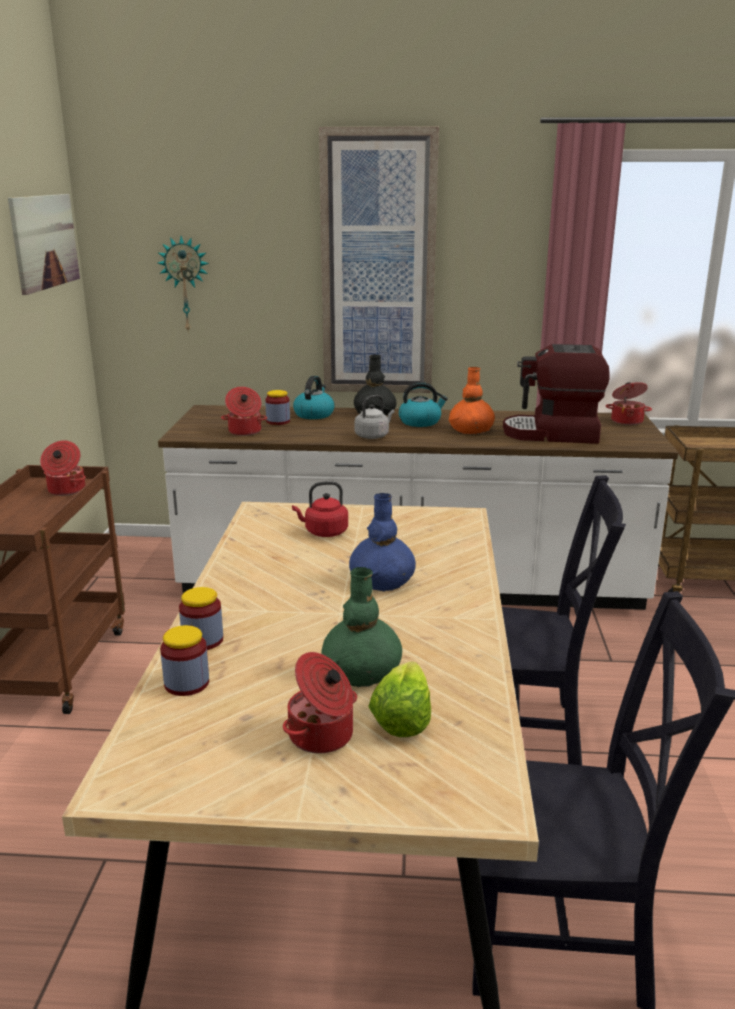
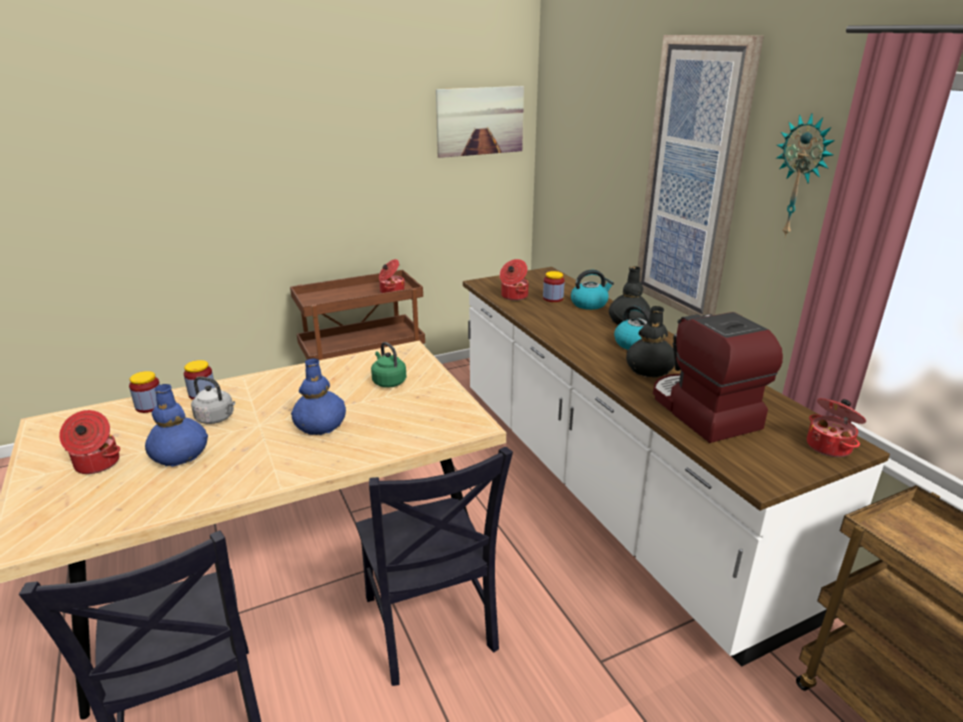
camera: 60 degrees right, 5 degrees up
wall clock [158,236,209,333] -> wall clock moved to [776,114,835,238]
red kettle [292,481,348,537] -> green kettle [371,342,406,388]
green vase [321,567,402,687] -> blue vase [145,384,208,467]
grey kettle [355,395,395,439] -> grey kettle moved to [191,376,235,424]
lettuce [368,662,431,737] -> none
orange vase [449,367,495,435] -> black vase [626,306,675,378]

